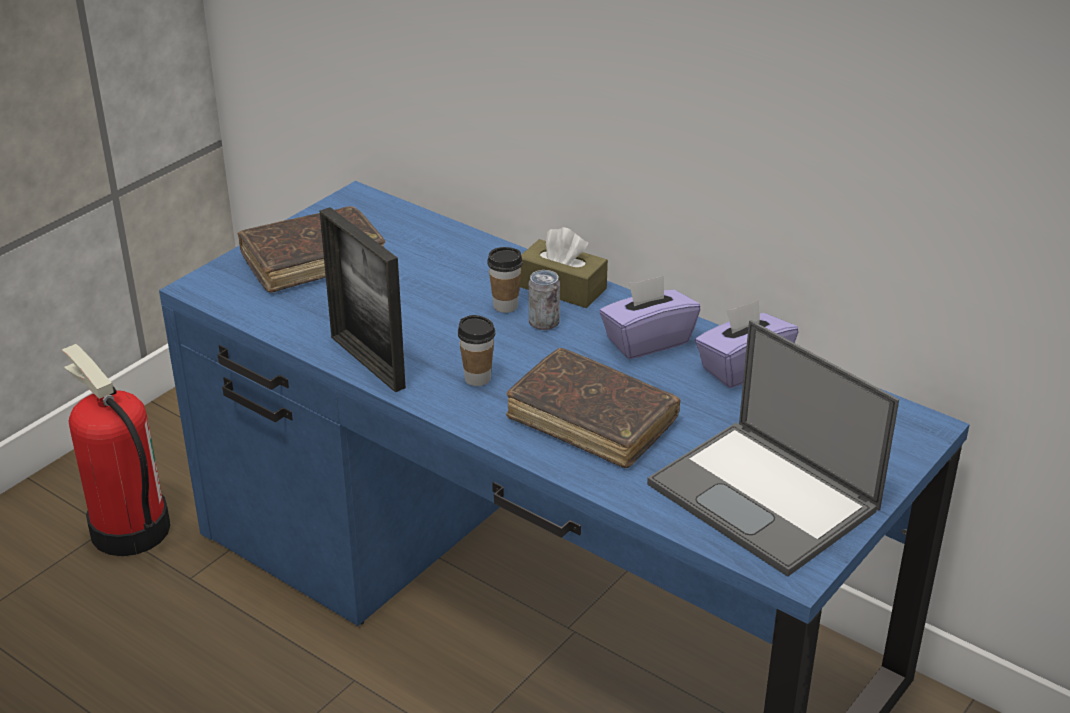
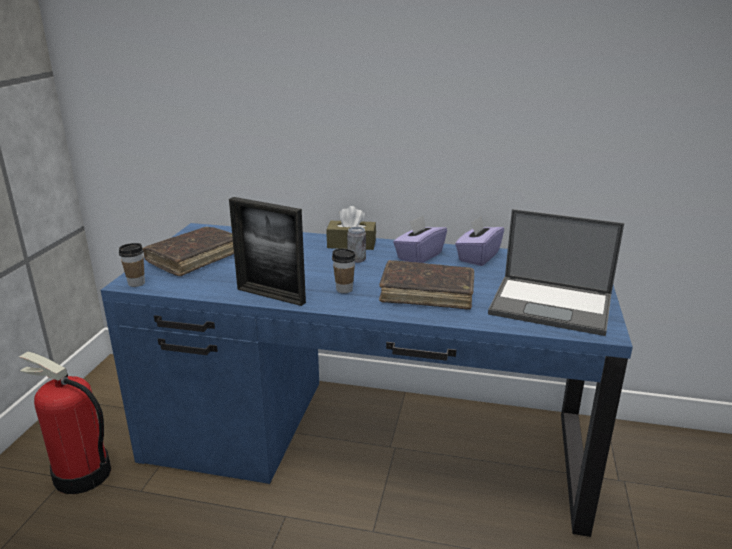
camera: 25 degrees left, 10 degrees down
cup [487,247,523,313] -> cup moved to [119,243,145,287]

